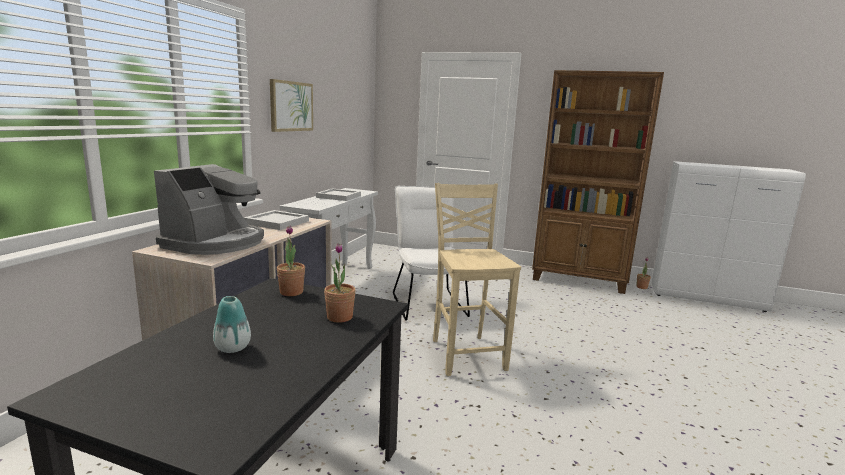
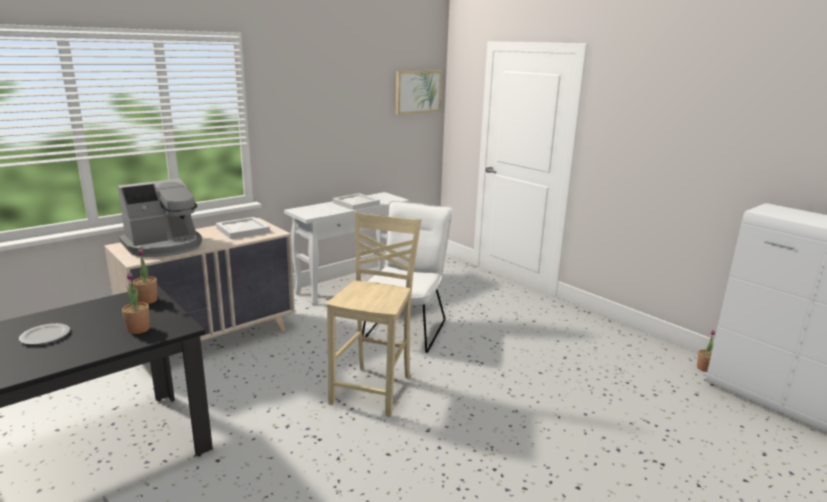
camera: 30 degrees right, 5 degrees up
vase [213,296,251,353] -> plate [19,323,70,345]
picture [270,79,313,132] -> picture moved to [396,71,442,114]
brown bookcase [532,70,664,294] -> none

